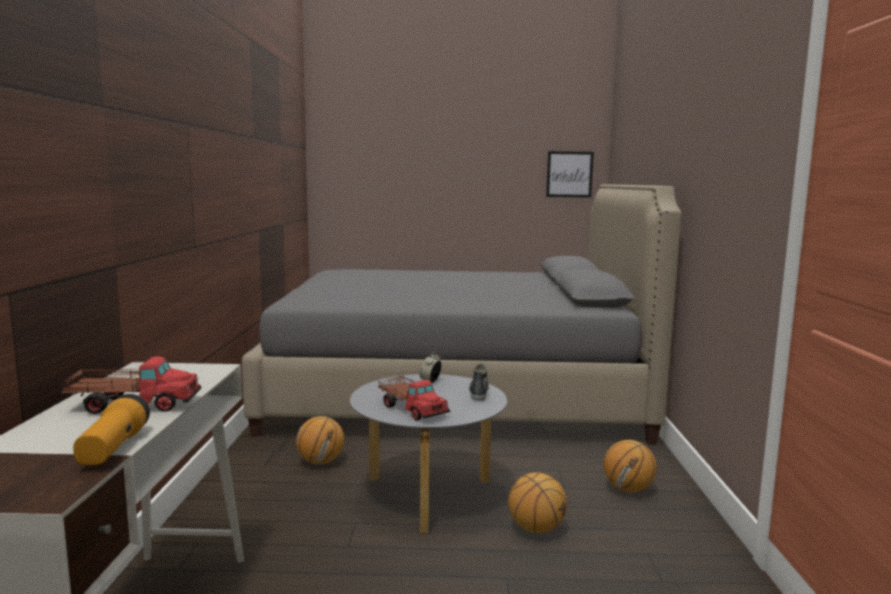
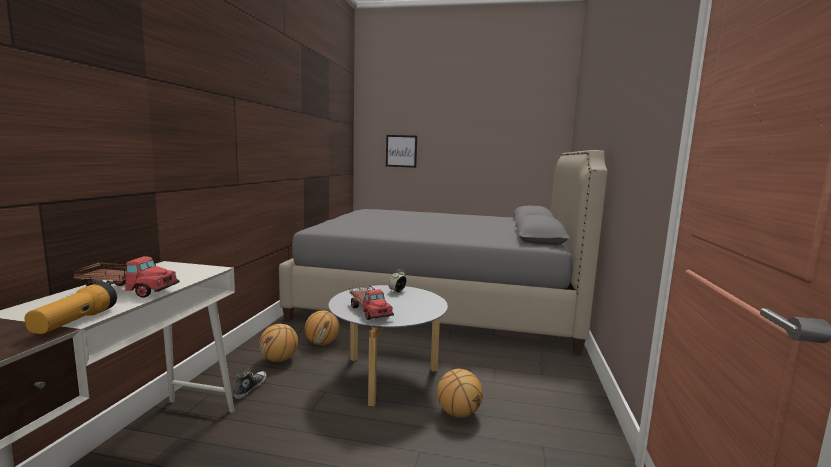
camera: 10 degrees right, 0 degrees up
shoe [469,364,489,401] -> shoe moved to [234,368,267,399]
picture [546,151,594,198] -> picture moved to [386,135,417,168]
basketball [603,440,657,492] -> basketball moved to [259,324,298,362]

